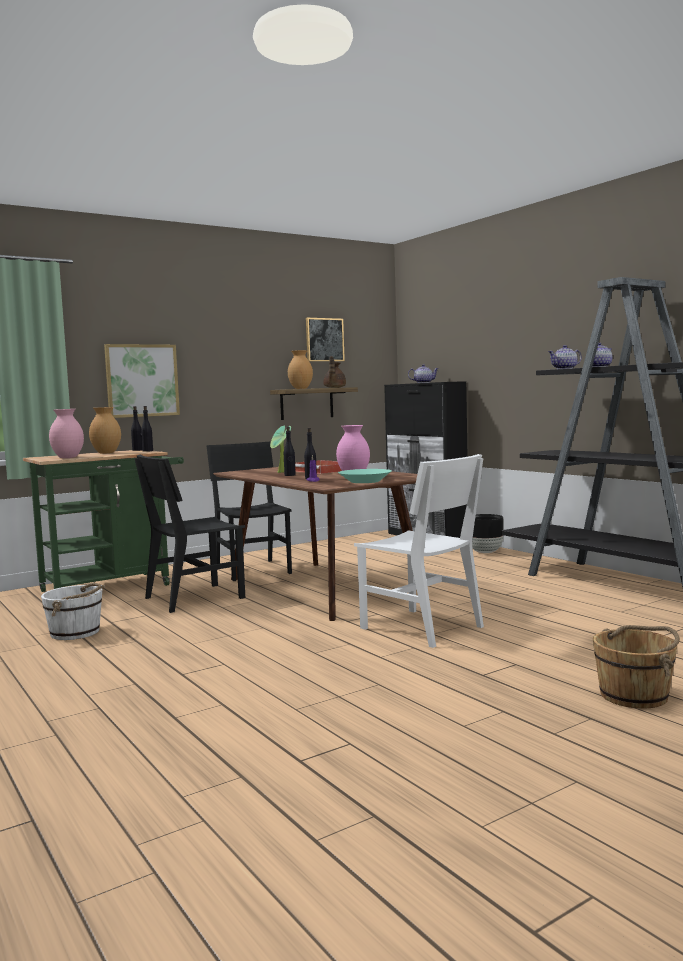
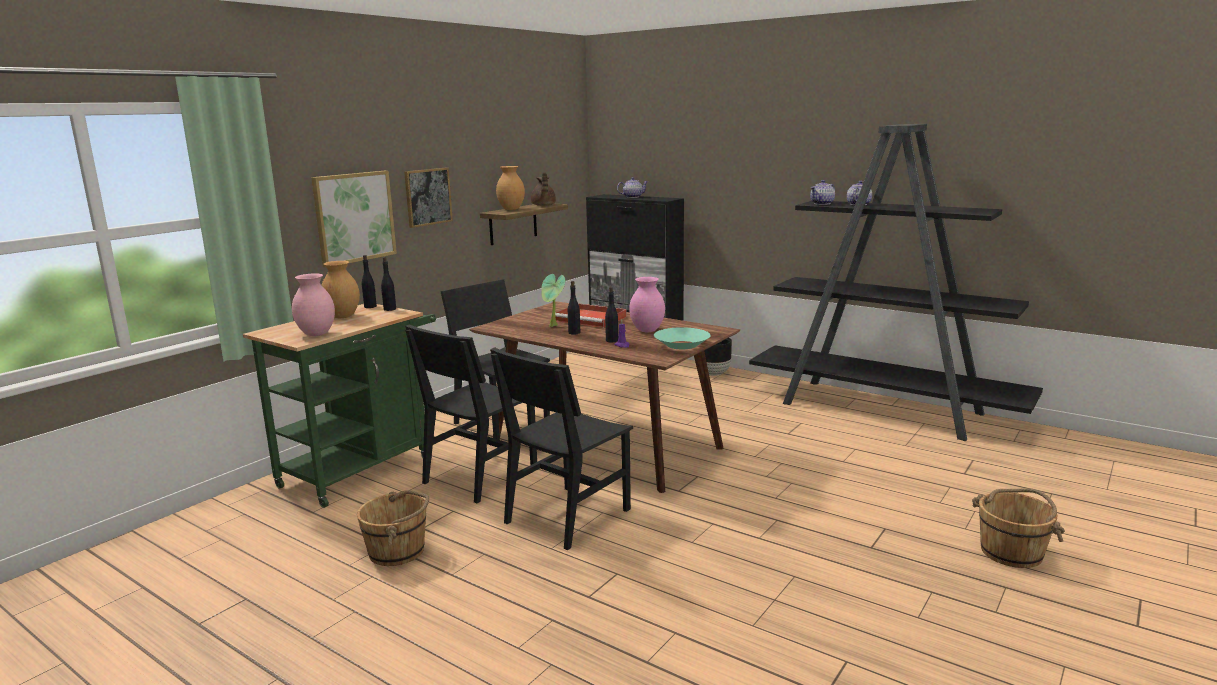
camera: 20 degrees left, 10 degrees up
white bucket [41,583,105,640] -> brown bucket [357,490,429,566]
picture [306,318,345,362] -> picture moved to [404,168,453,228]
white chair [354,454,484,648] -> none
none -> black chair [490,347,633,550]

